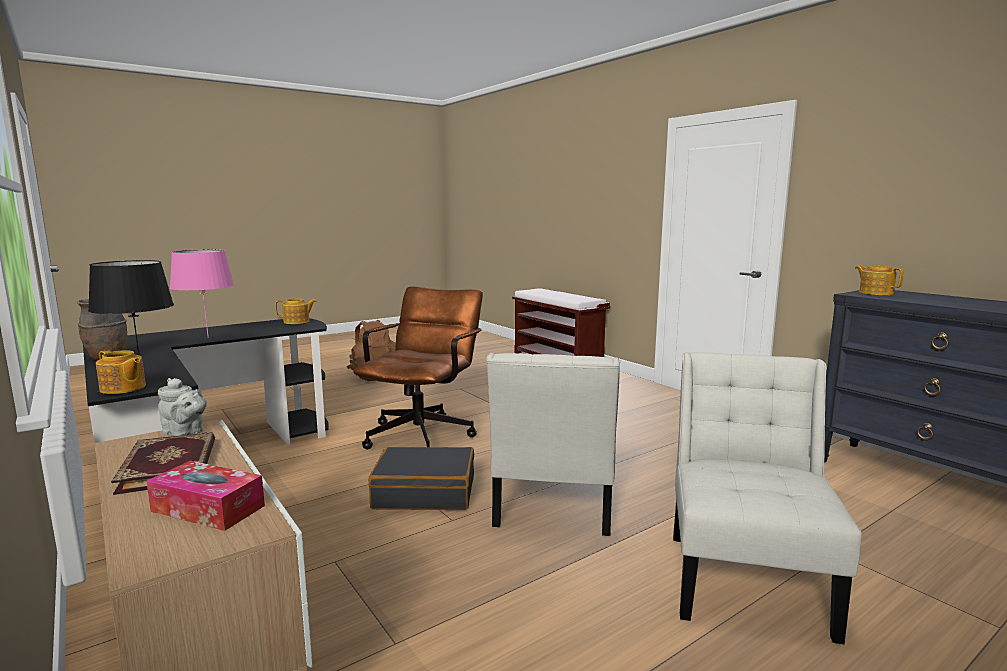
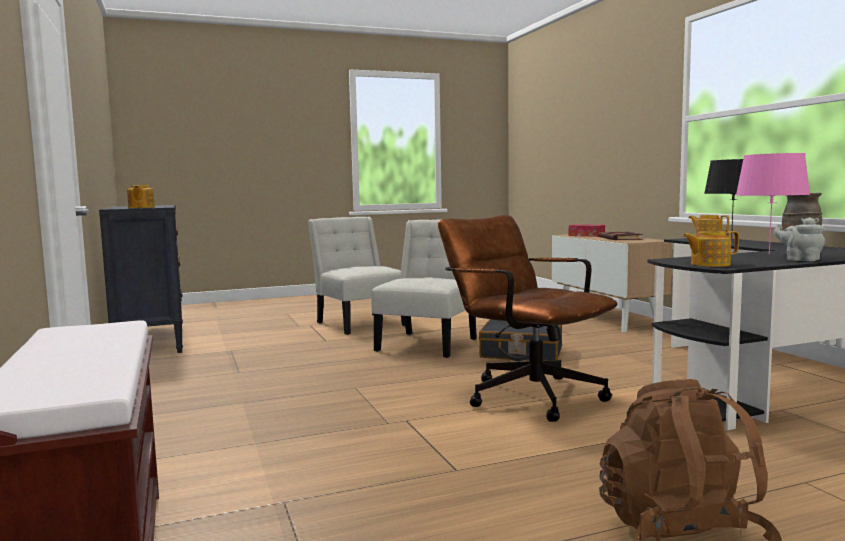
camera: 165 degrees left, 5 degrees down
grey teapot [158,378,207,436] -> grey teapot moved to [774,217,825,261]
brown office chair [353,286,483,450] -> brown office chair turned 105 degrees clockwise [438,215,618,422]
white chair [673,352,862,644] -> white chair turned 120 degrees clockwise [308,217,405,335]

